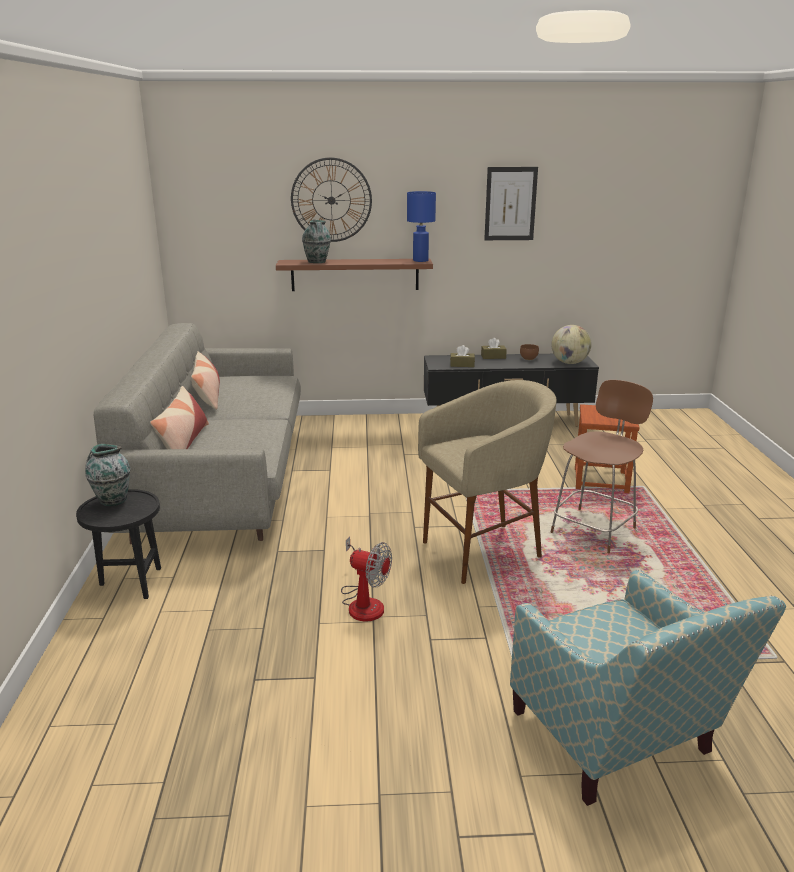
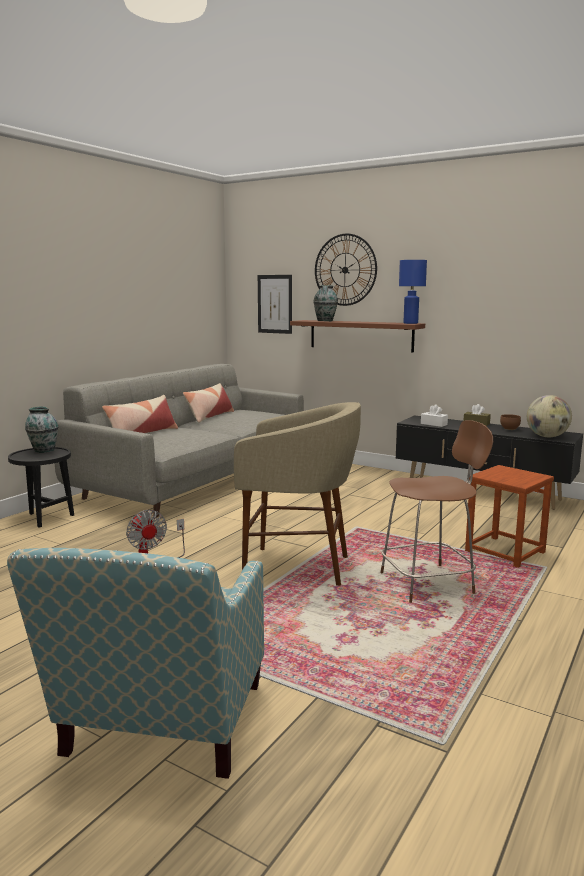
camera: 35 degrees right, 10 degrees down
brown tissue box [450,345,475,367] -> white tissue box [421,404,448,427]
picture [484,167,538,240] -> picture moved to [258,275,292,334]

